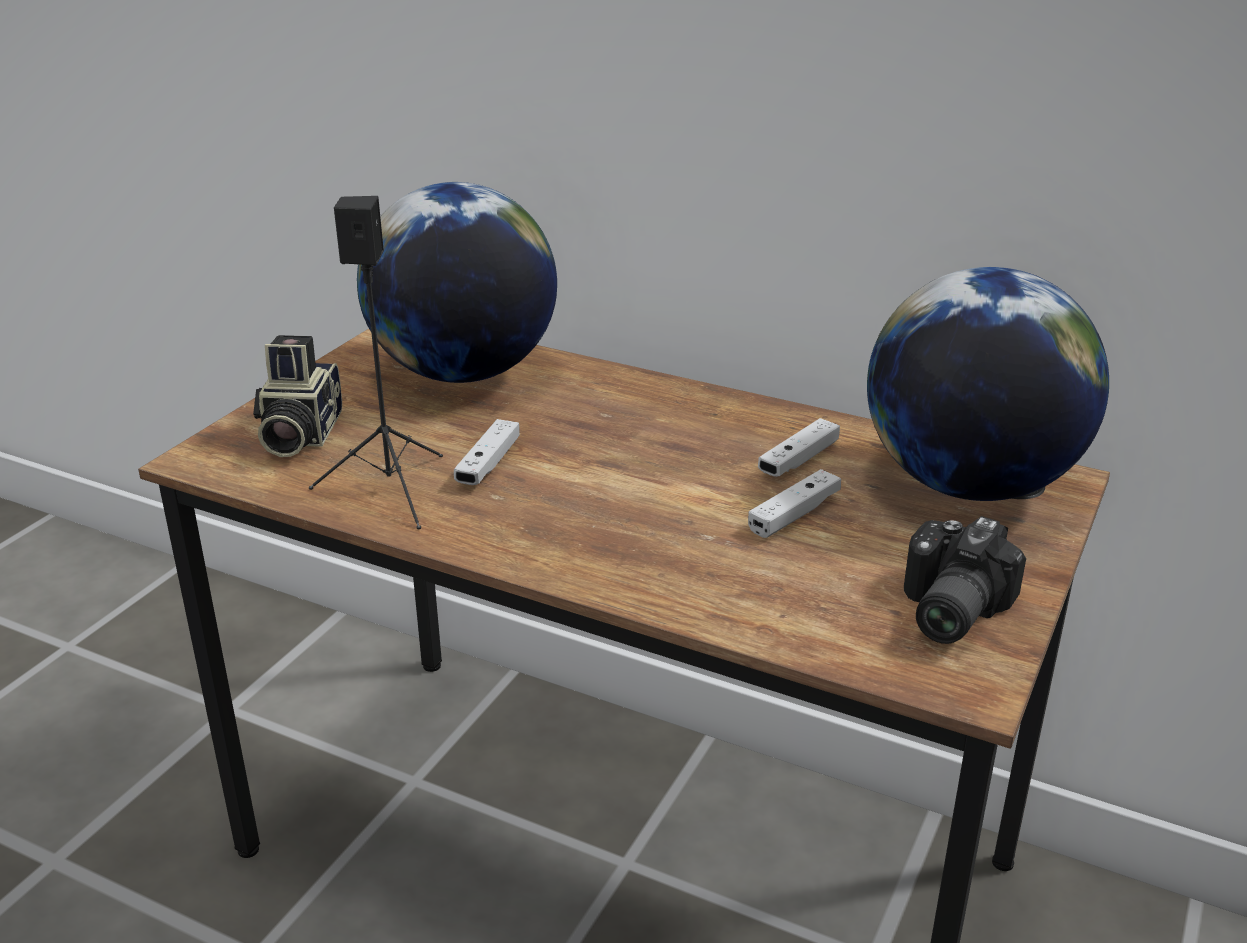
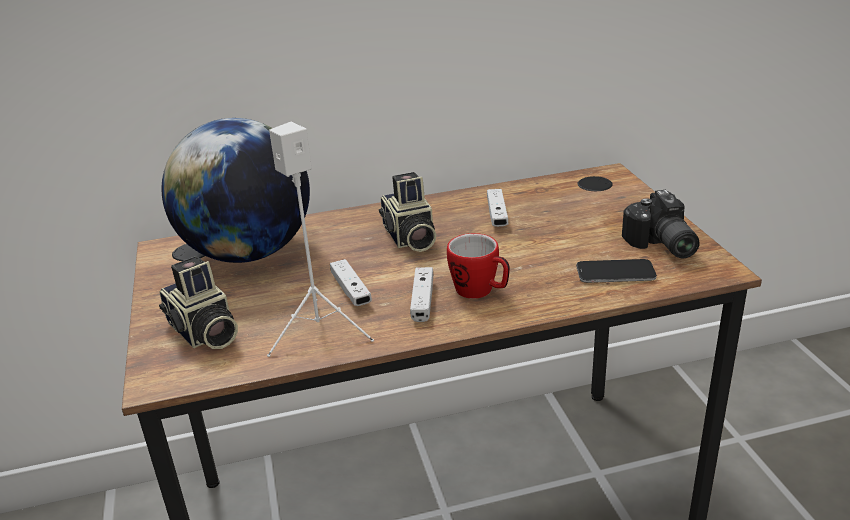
camera: 40 degrees left, 0 degrees up
black speaker [309,196,443,529] -> white speaker [267,122,374,357]
white game controller [748,469,841,538] -> white game controller moved to [410,267,434,322]
globe [867,267,1109,501] -> none
none -> camera [379,172,436,252]
none -> mug [447,233,510,299]
none -> phone [576,259,657,283]

